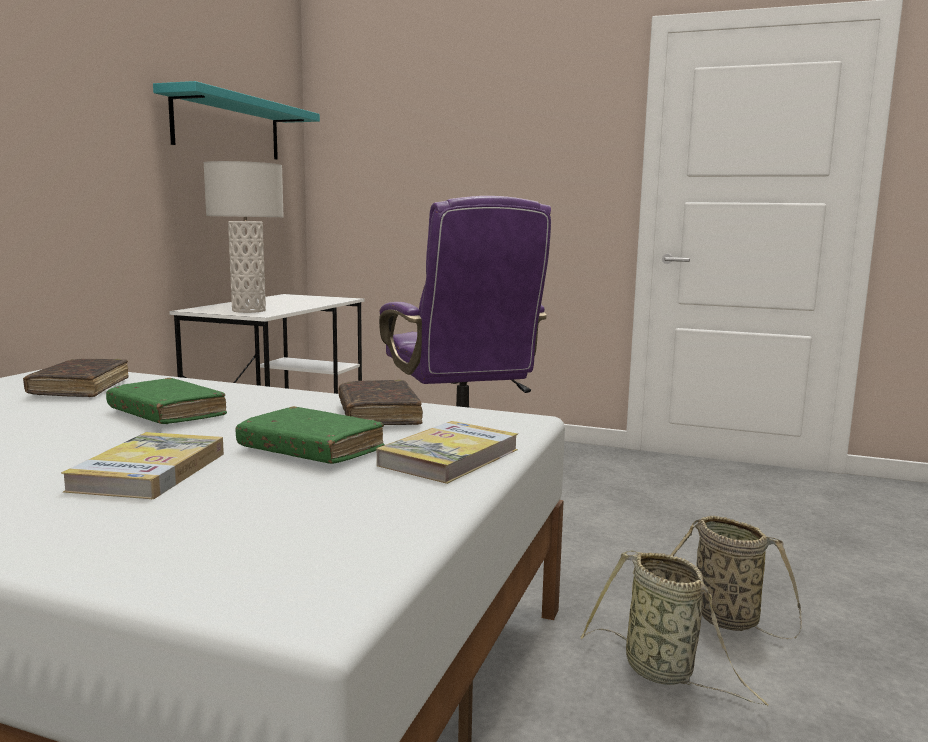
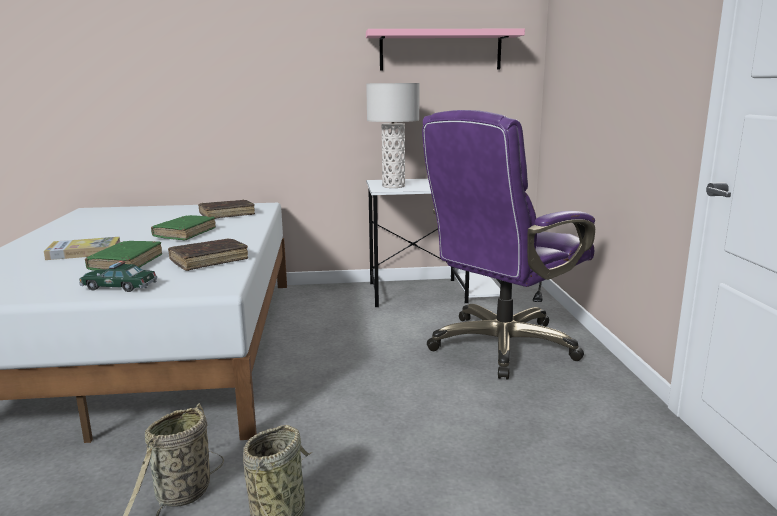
camera: 65 degrees right, 5 degrees up
turquoise shelf [153,81,320,160] -> pink shelf [366,29,525,70]
book [377,421,518,484] -> toy car [79,261,157,292]

